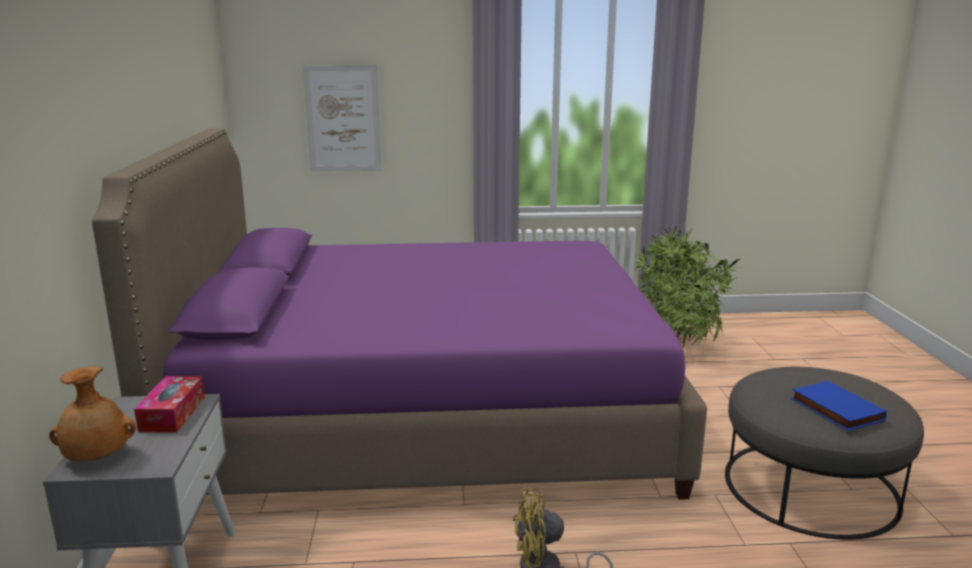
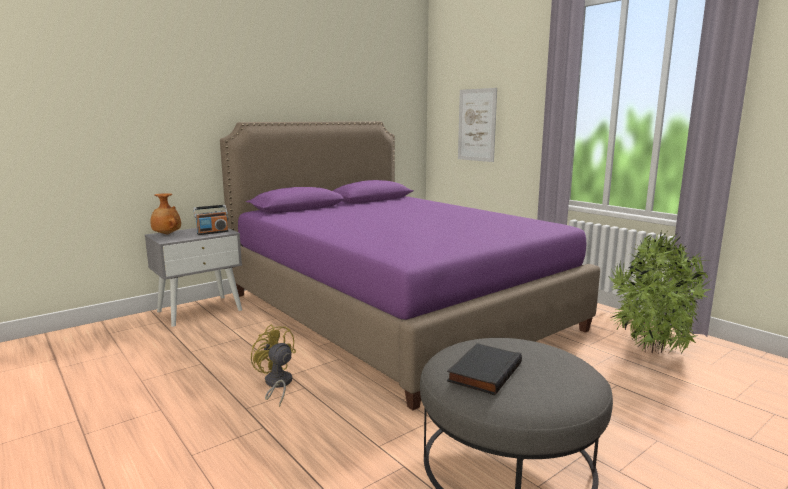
camera: 55 degrees right, 5 degrees down
tissue box [134,376,205,433] -> radio [193,205,229,235]
blue book [791,381,887,431] -> black book [447,343,522,395]

